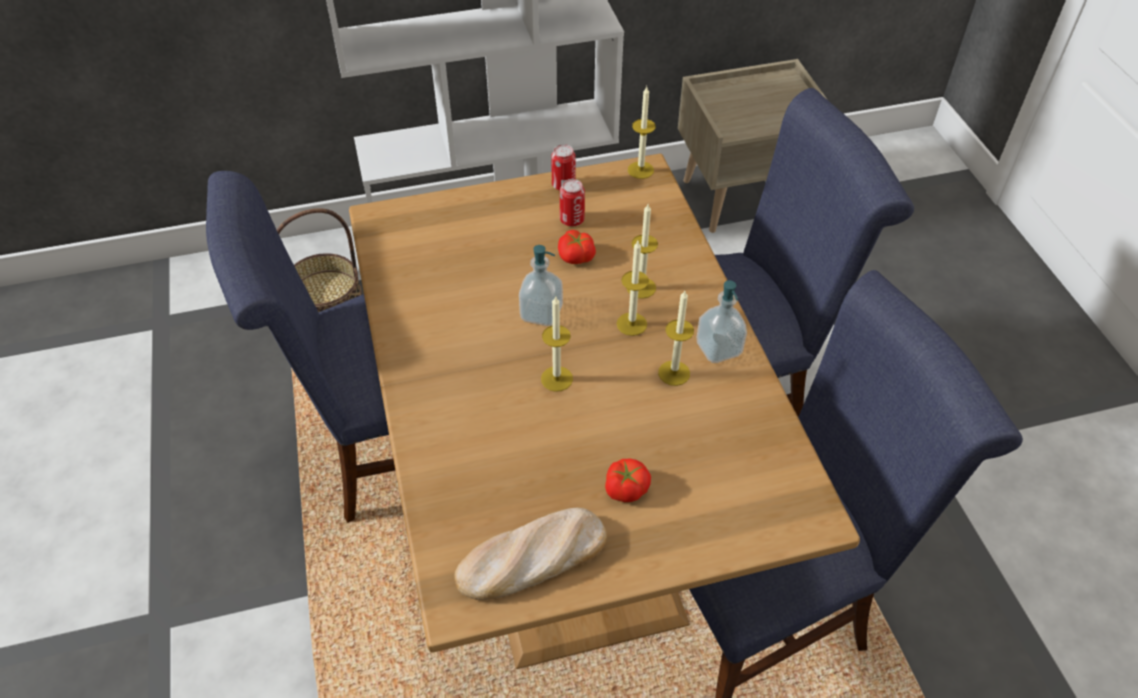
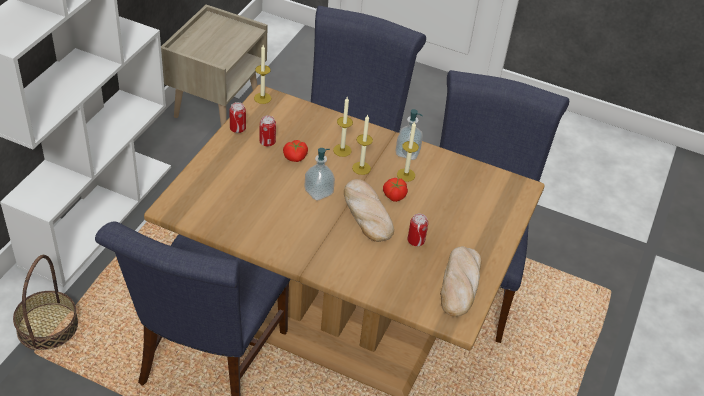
camera: 55 degrees left, 5 degrees down
candle [541,297,573,392] -> bread [344,179,394,242]
tomato [605,458,651,502] -> tomato moved to [383,178,408,202]
none -> can [408,214,428,246]

